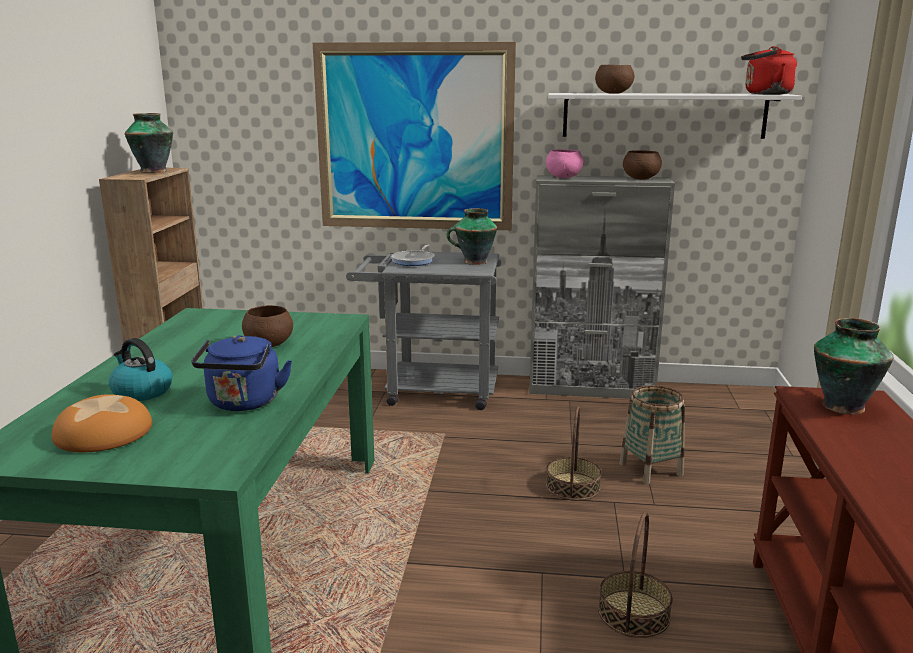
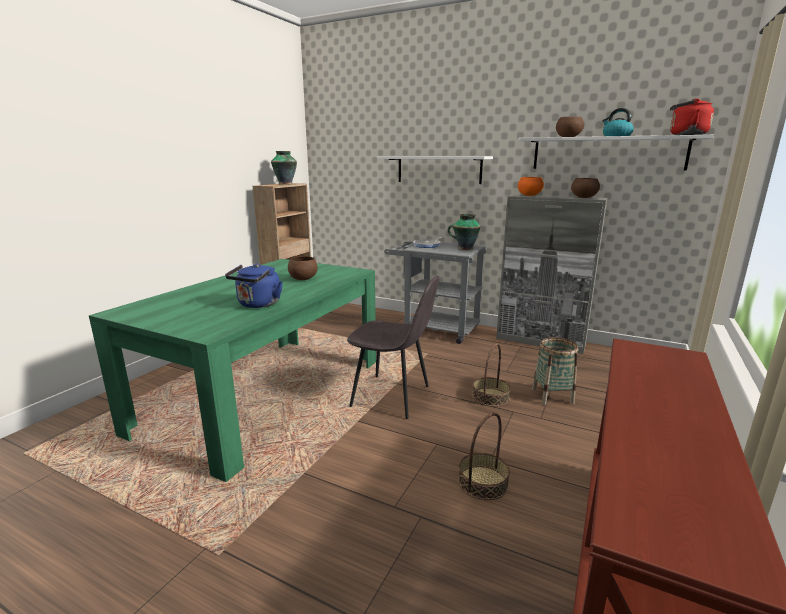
camera: 20 degrees right, 0 degrees up
bread [52,394,152,452] -> none
kettle [109,338,172,401] -> kettle moved to [602,108,634,136]
picture [313,42,516,230] -> white shelf [378,156,493,184]
pink bowl [546,149,584,178] -> orange bowl [518,177,544,196]
vase [814,318,893,415] -> none
none -> grey chair [347,276,440,419]

